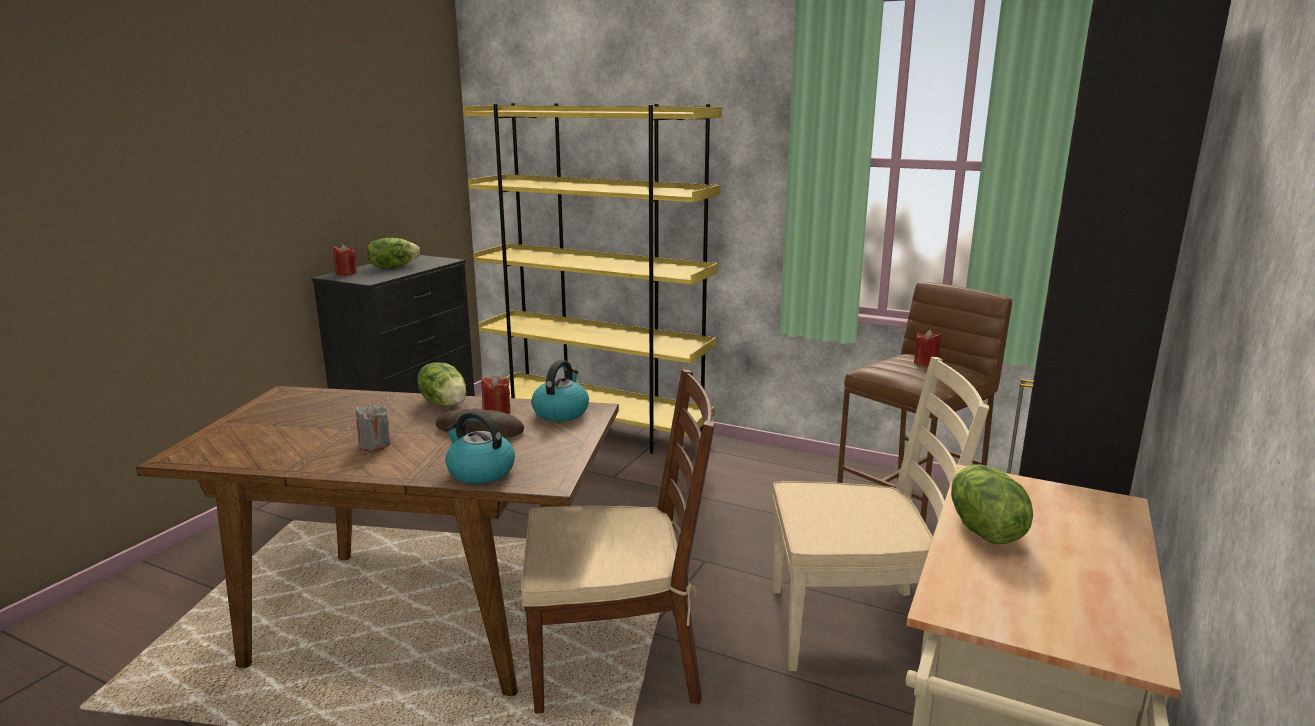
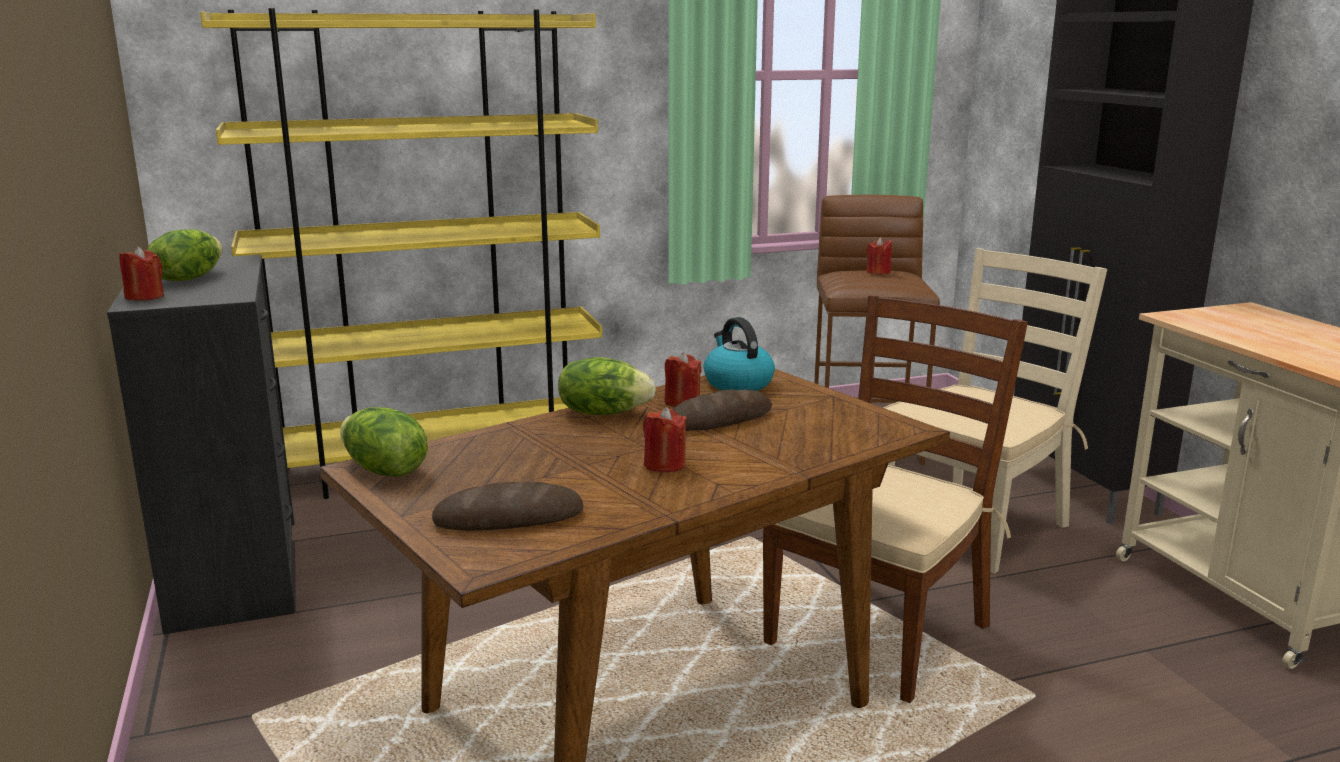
camera: 45 degrees left, 0 degrees up
grey candle [355,404,391,451] -> red candle [643,407,687,473]
kettle [445,410,515,484] -> none
lettuce [951,464,1033,544] -> lettuce moved to [340,407,428,477]
none -> bread [432,481,583,531]

